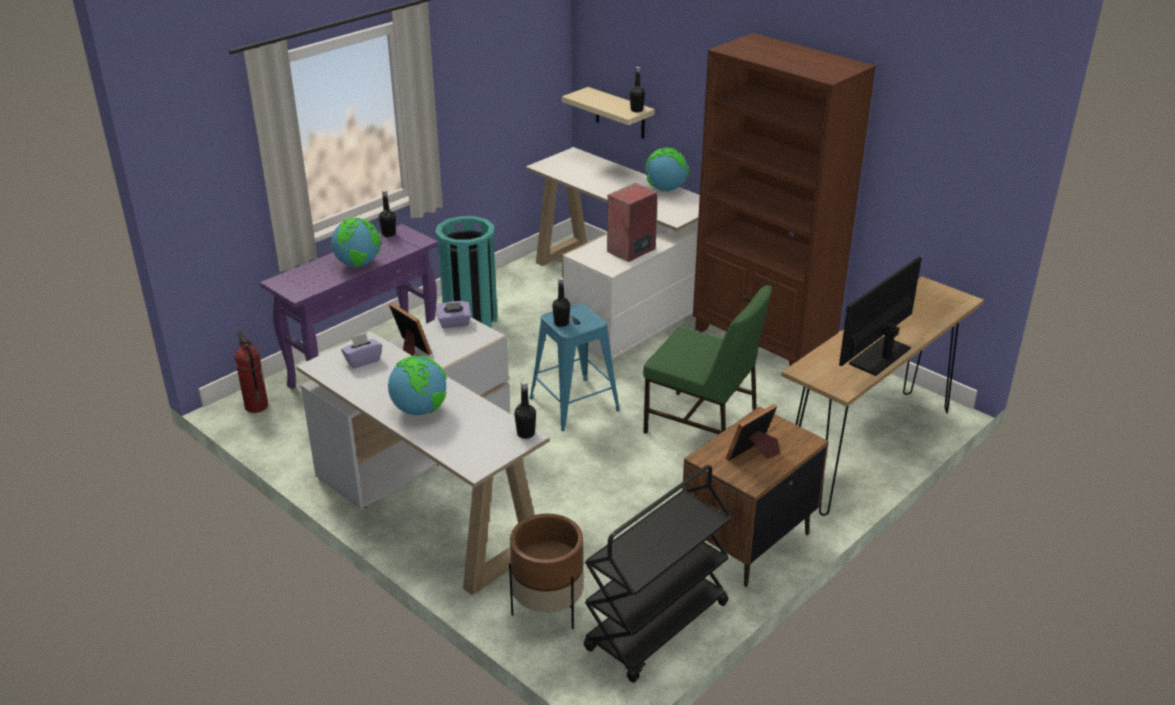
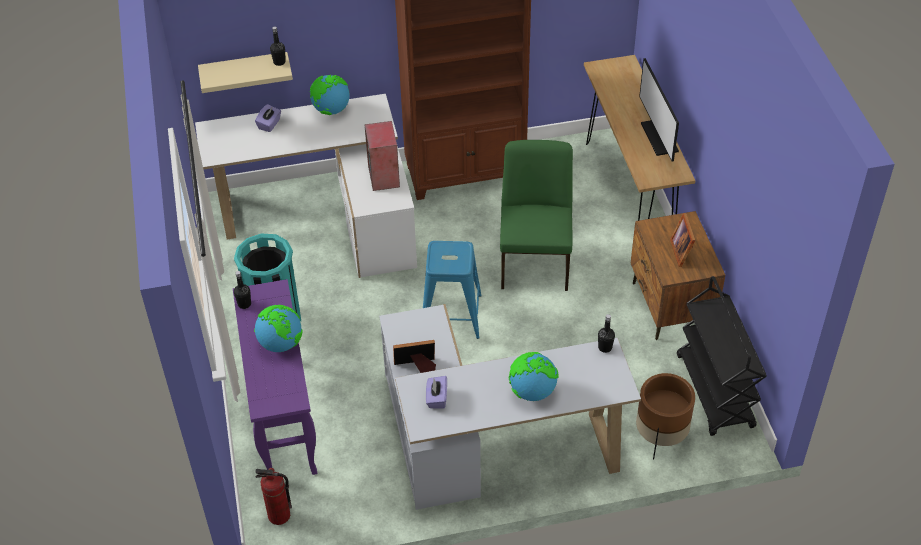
camera: 55 degrees left, 15 degrees up
purple tissue box [436,301,471,328] -> purple tissue box moved to [255,104,281,132]
black bottle [552,277,570,327] -> none
green chair [643,285,772,434] -> green chair turned 60 degrees counterclockwise [500,140,573,291]

